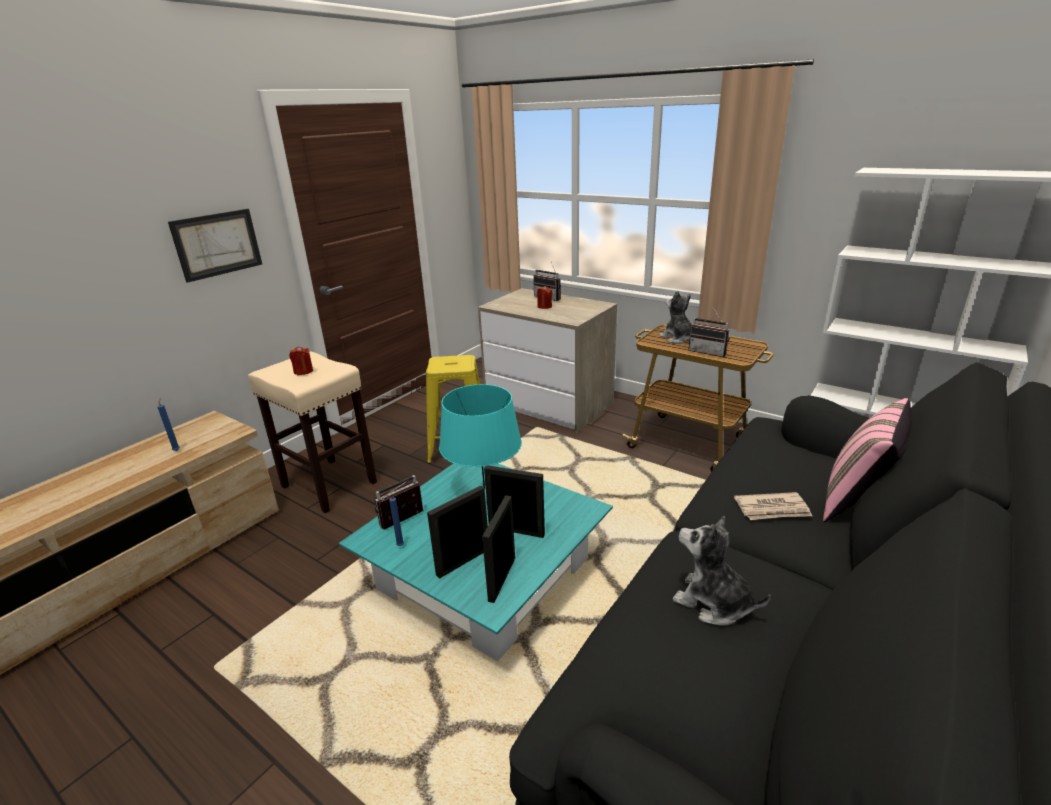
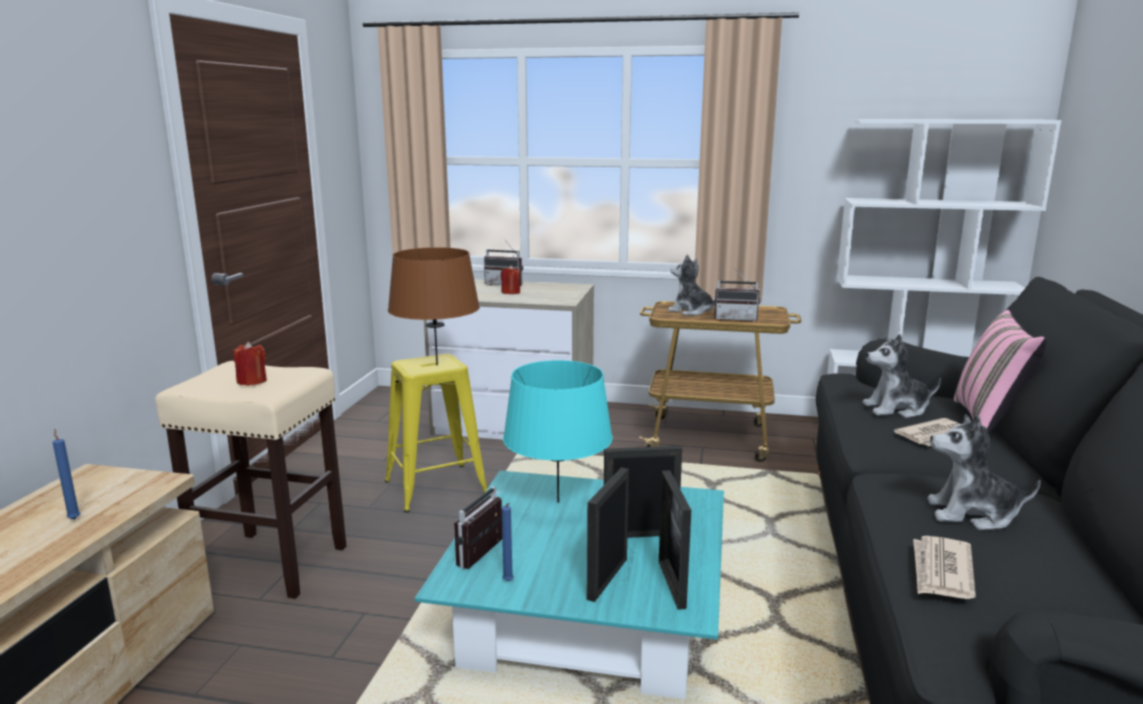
camera: 25 degrees left, 10 degrees down
picture [168,209,262,283] -> none
none -> brown table lamp [388,247,480,365]
none -> plush toy [862,334,941,418]
none -> newspaper [913,536,976,599]

